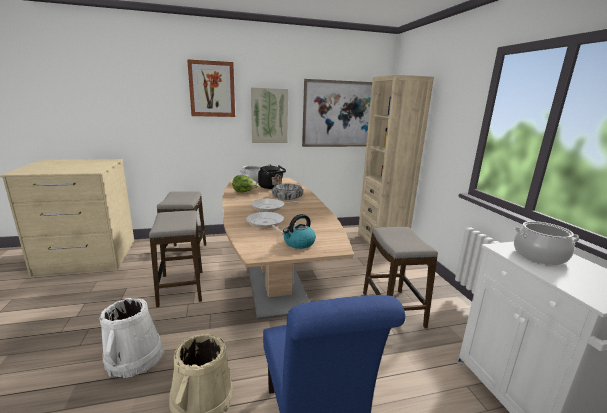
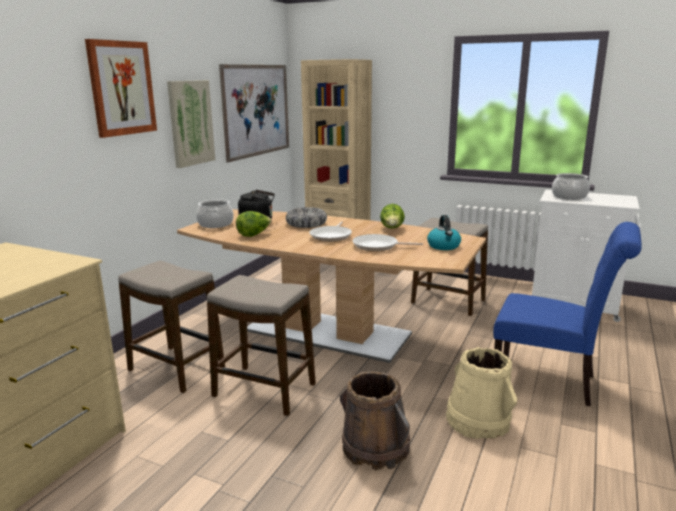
camera: 50 degrees left, 0 degrees up
white bucket [100,298,164,378] -> brown bucket [340,372,410,471]
none -> lettuce [380,204,405,229]

